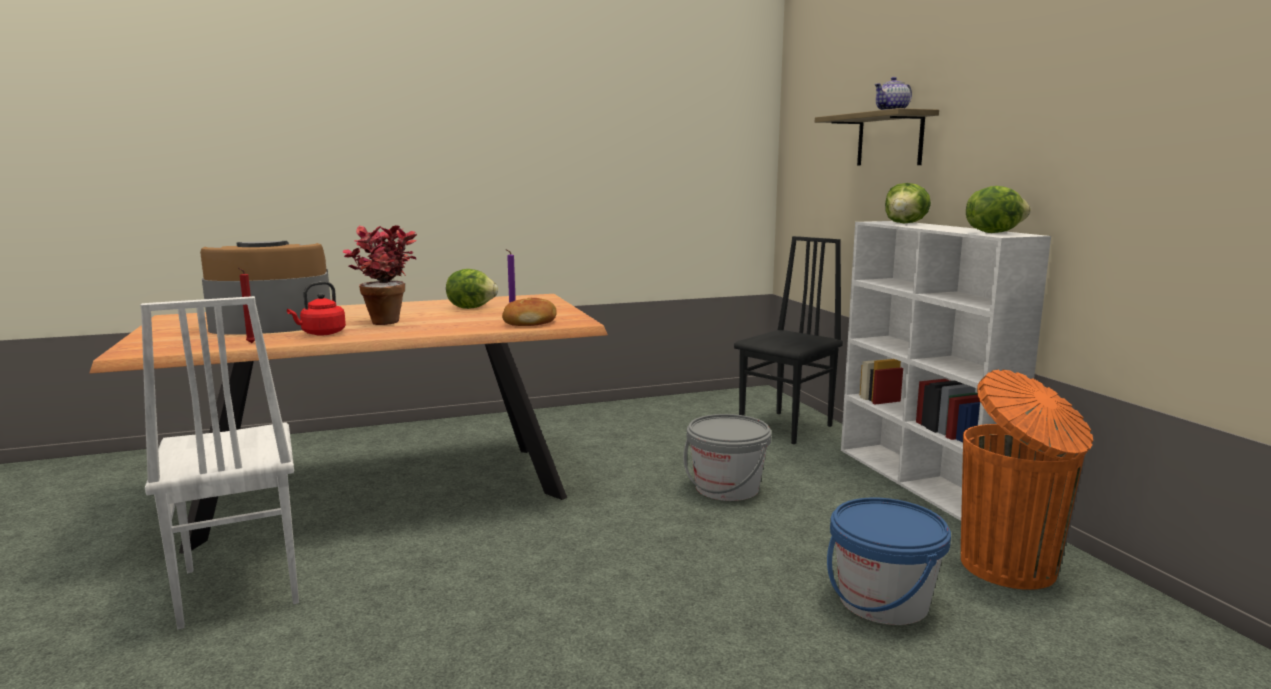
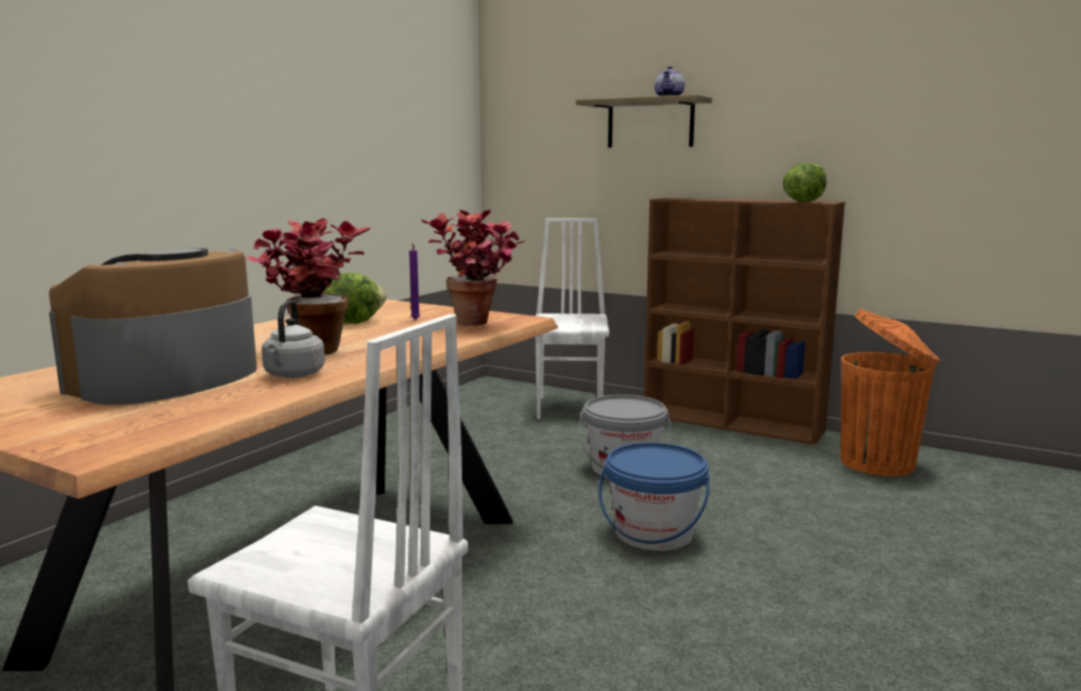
camera: 40 degrees left, 0 degrees up
red candle [238,268,255,343] -> none
red kettle [287,281,346,335] -> grey kettle [262,300,325,378]
bread [502,298,557,326] -> potted plant [421,209,525,326]
black chair [734,236,843,444] -> white chair [535,218,609,419]
blue bucket [827,498,951,625] -> blue bucket moved to [598,442,709,551]
white bookcase [841,221,1051,521] -> brown bookcase [644,198,845,445]
lettuce [885,183,931,223] -> none

